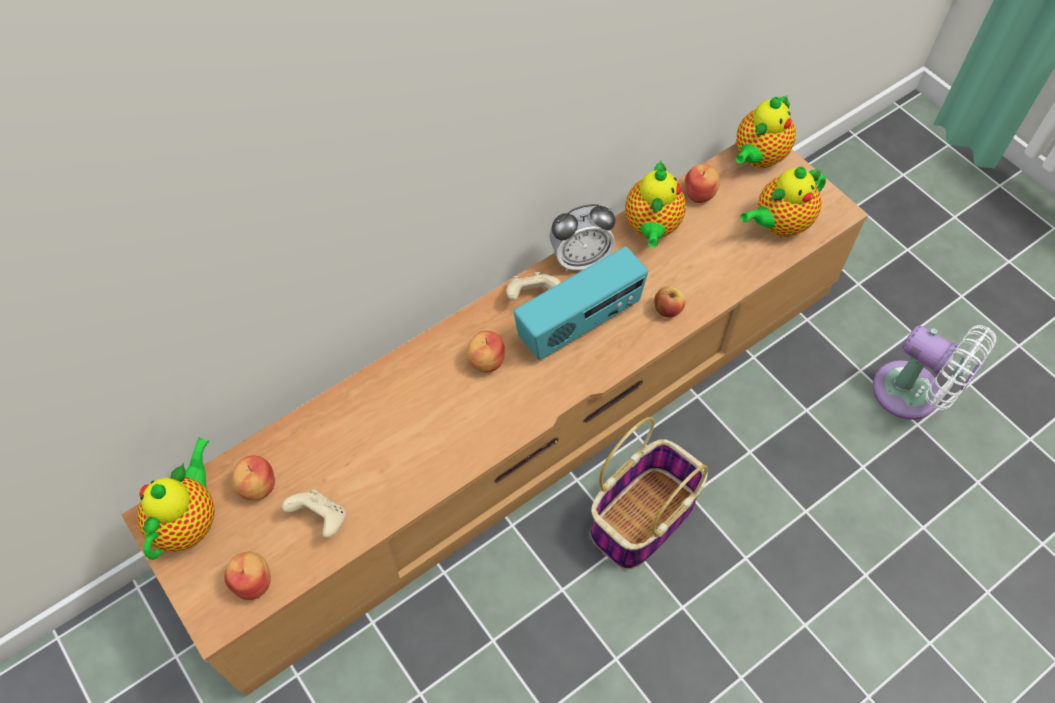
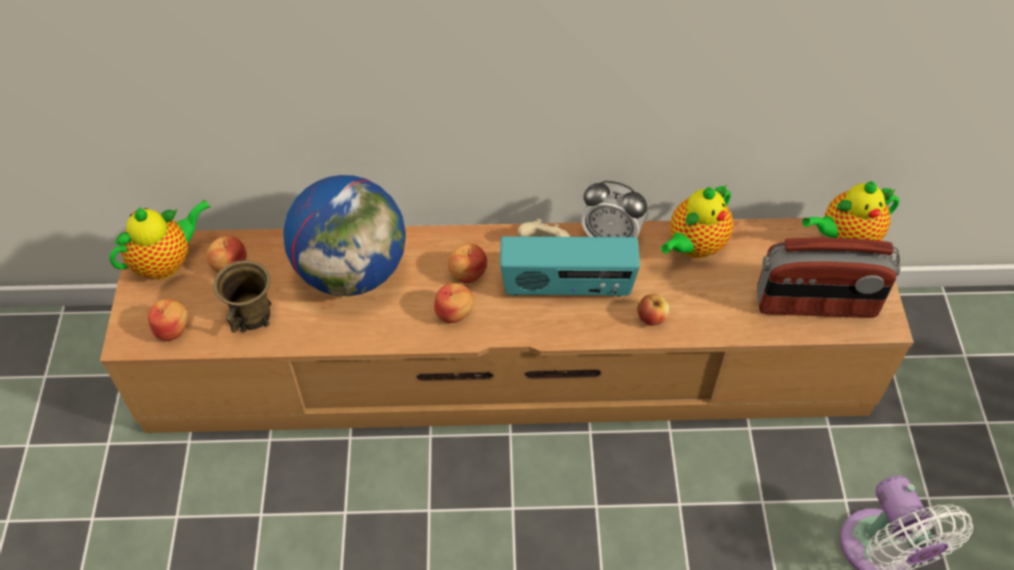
camera: 35 degrees right, 5 degrees down
beige game controller [282,489,346,538] -> brown mug [213,260,272,333]
basket [591,417,708,570] -> none
apple [685,164,720,203] -> apple moved to [434,283,474,323]
teapot [741,166,826,237] -> radio [757,238,900,318]
none -> globe [283,175,406,296]

